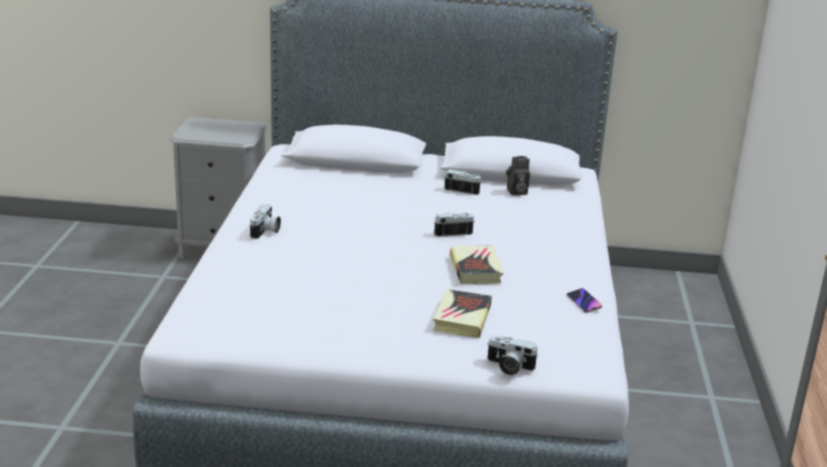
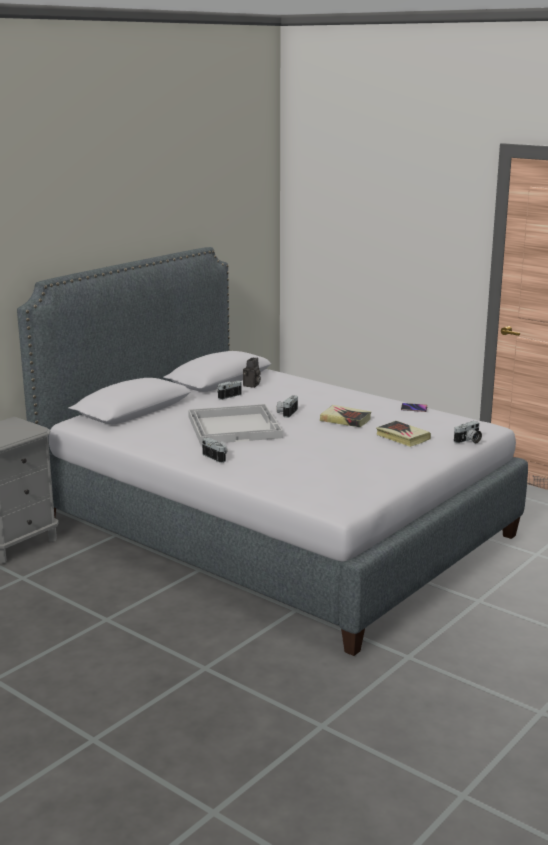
camera: 55 degrees left, 5 degrees down
none -> white tray [188,404,283,445]

